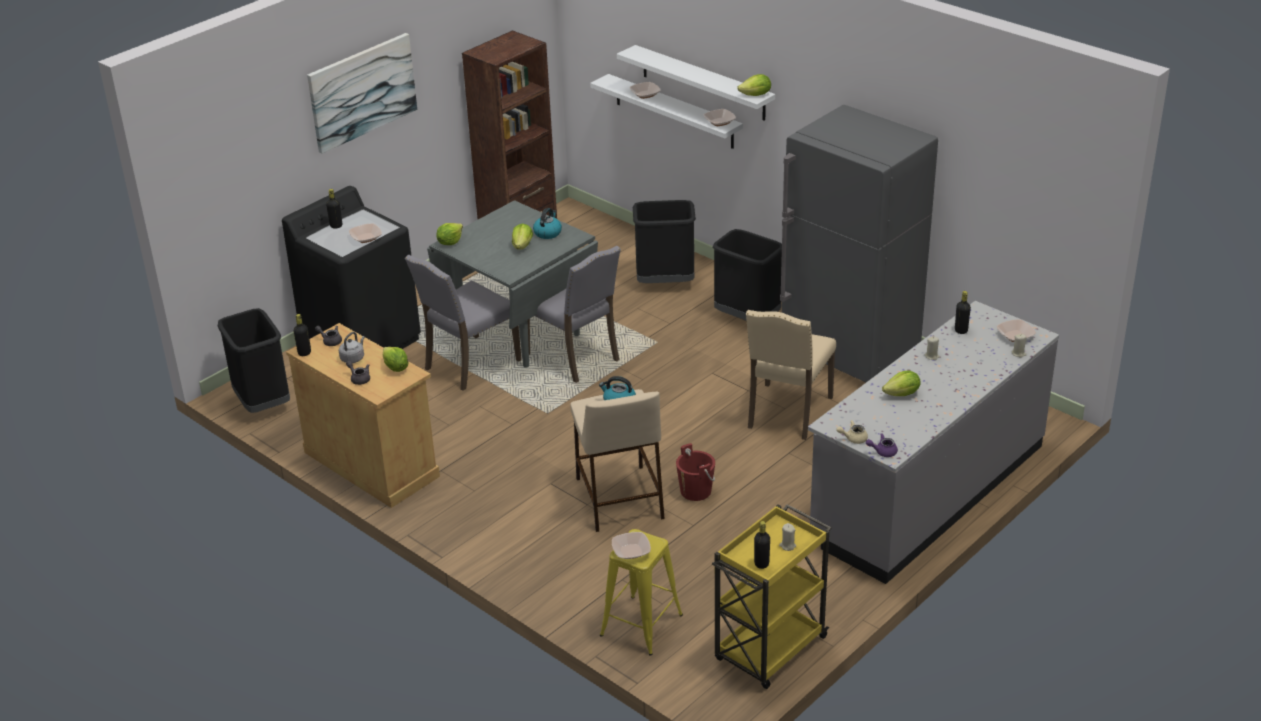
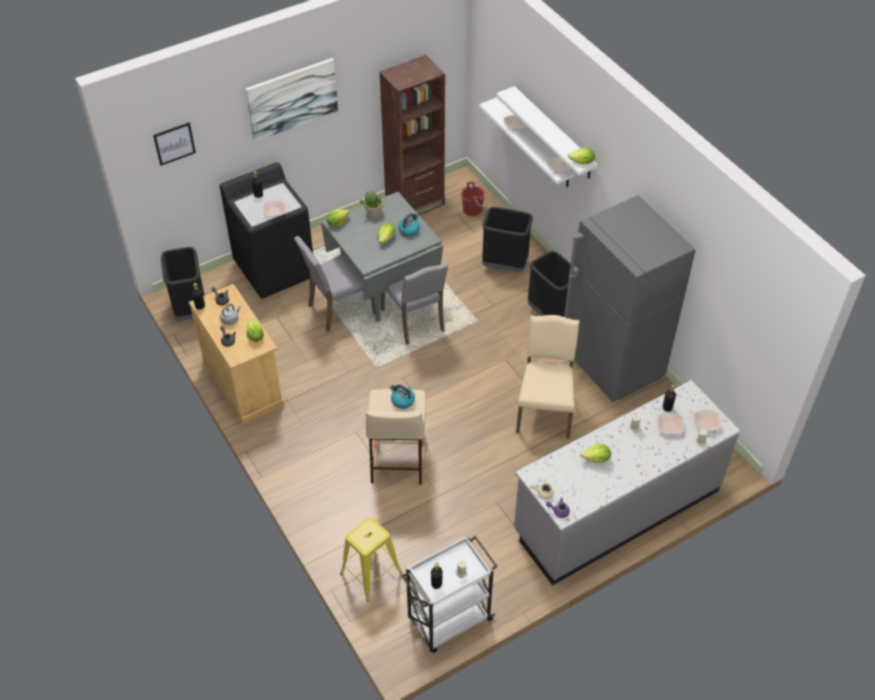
camera: 15 degrees right, 15 degrees up
bowl [612,532,651,559] -> bowl moved to [657,413,684,434]
red bucket [676,443,715,501] -> red bucket moved to [461,181,485,216]
yellow cart [712,504,831,689] -> white cart [401,535,498,653]
beige chair [746,310,836,440] -> beige chair turned 150 degrees clockwise [516,315,579,439]
none -> picture [153,122,196,166]
none -> potted plant [360,190,383,218]

